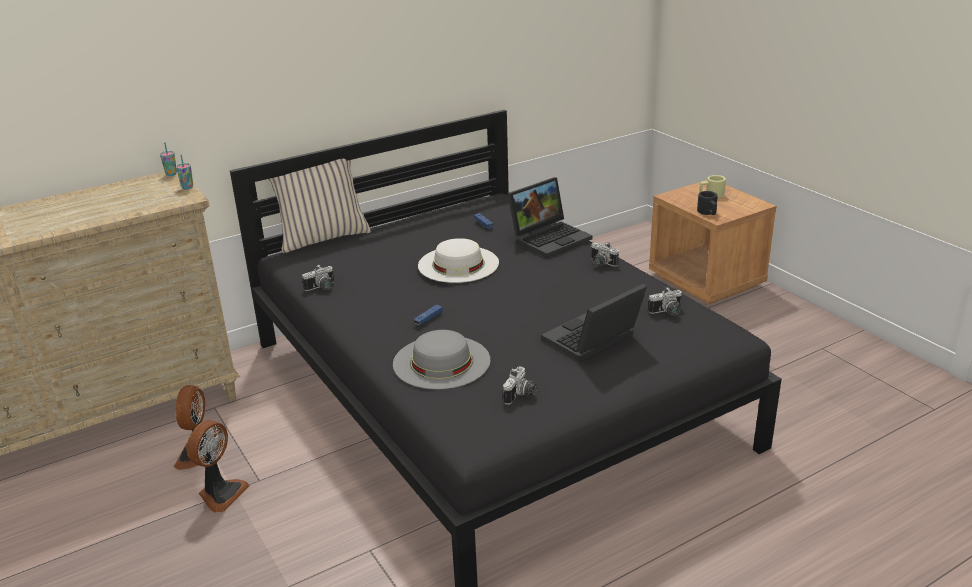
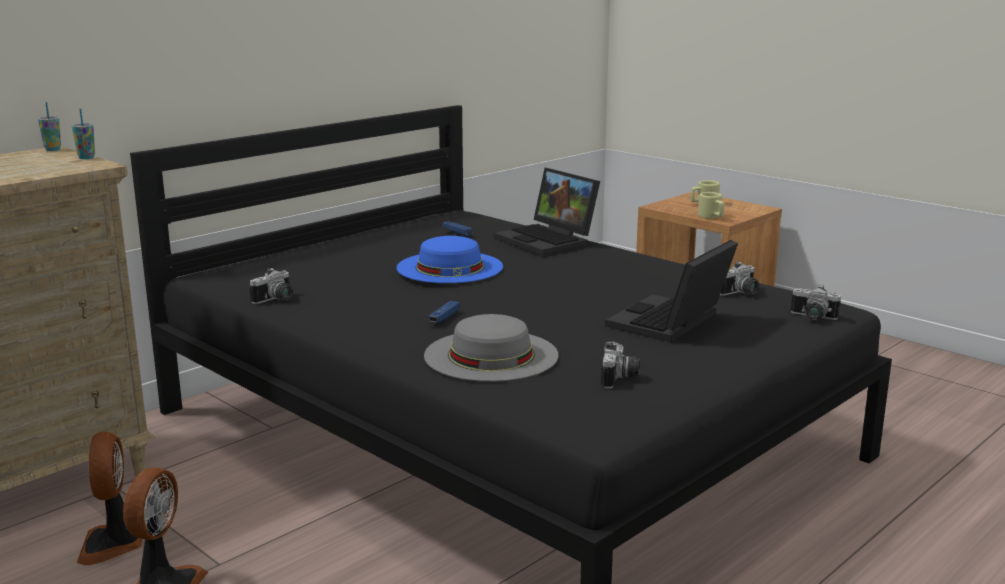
camera: 15 degrees left, 10 degrees down
beige pillow [269,159,371,253] -> none
white hat [418,238,499,283] -> blue hat [397,236,503,283]
laptop [507,177,593,258] -> laptop turned 105 degrees clockwise [494,168,600,255]
camera [591,242,619,267] -> camera moved to [791,285,841,321]
black mug [697,191,718,215] -> beige mug [698,192,725,219]

